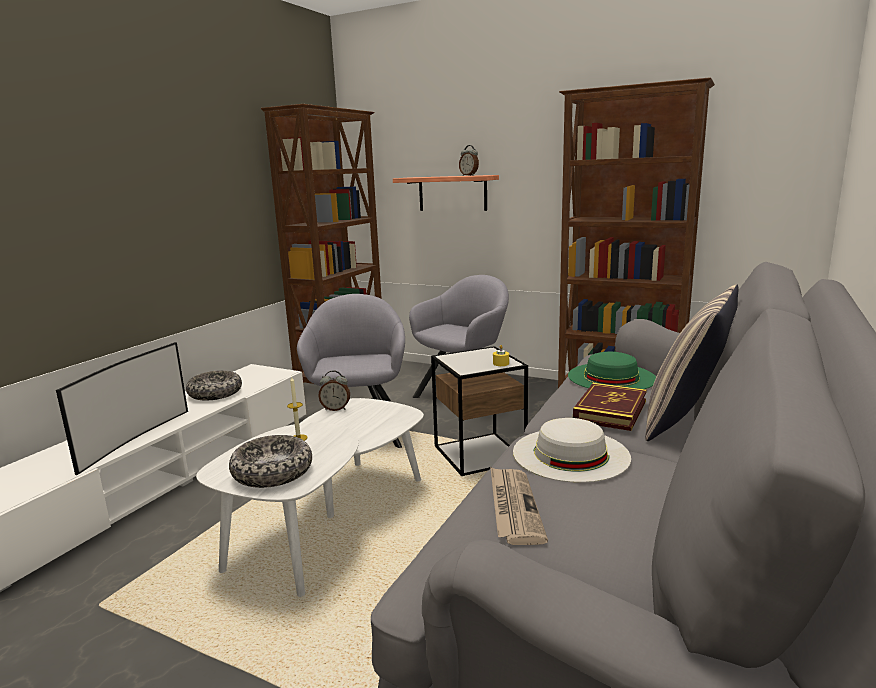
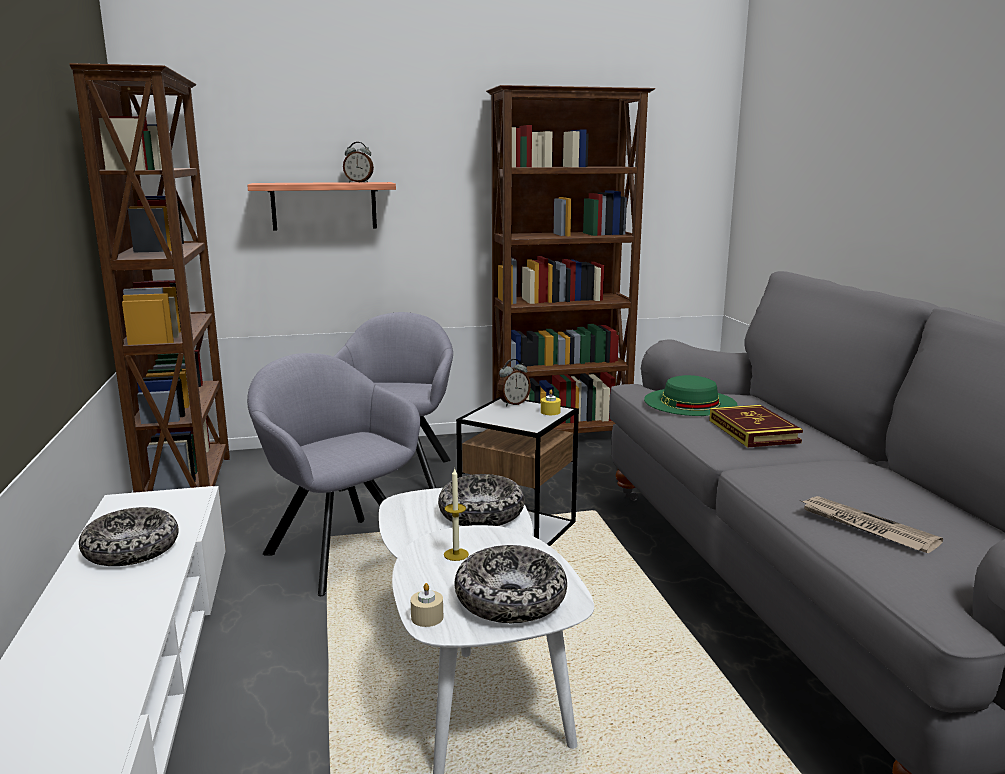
camera: 40 degrees left, 0 degrees up
television [56,342,188,475] -> none
alarm clock [318,370,350,411] -> alarm clock moved to [498,359,531,406]
white hat [513,418,631,483] -> none
pillow [645,284,739,441] -> none
none -> beige candle [411,583,443,627]
none -> bowl [438,474,525,526]

